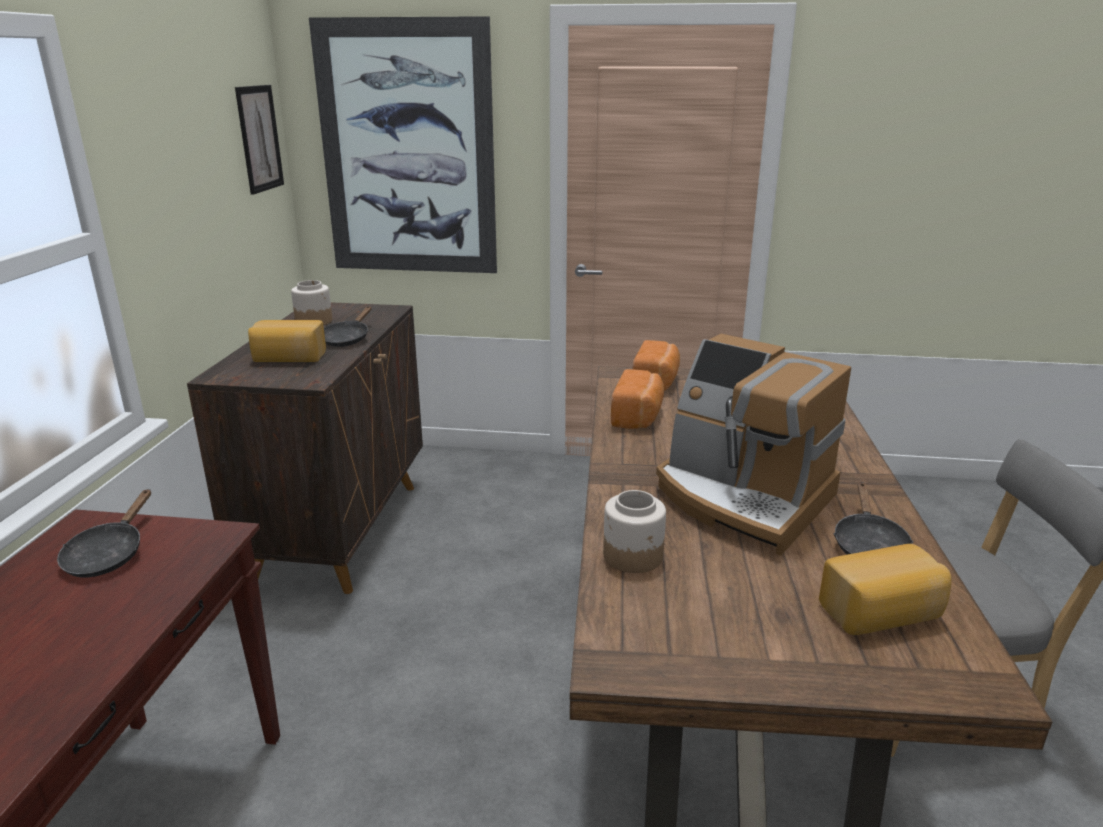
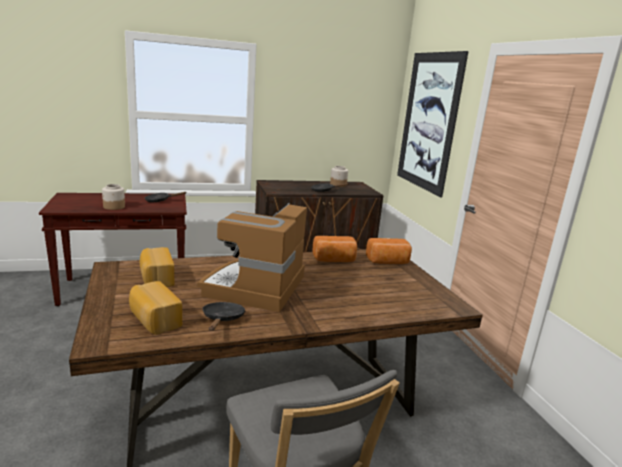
camera: 65 degrees right, 5 degrees down
picture [235,85,284,195] -> none
bread [248,320,326,362] -> bread moved to [139,247,174,287]
jar [603,490,666,573] -> jar moved to [102,184,125,210]
black frying pan [833,482,914,555] -> black frying pan turned 105 degrees clockwise [203,302,245,331]

